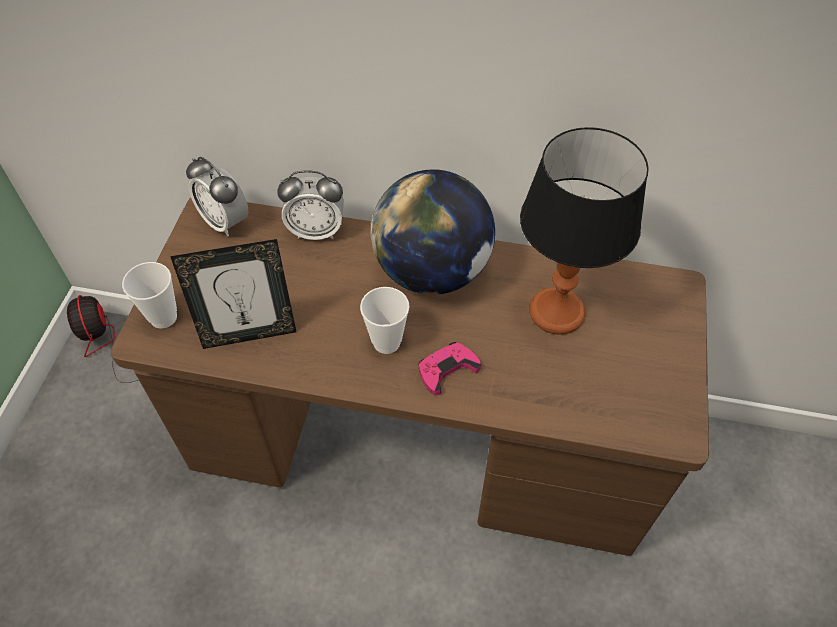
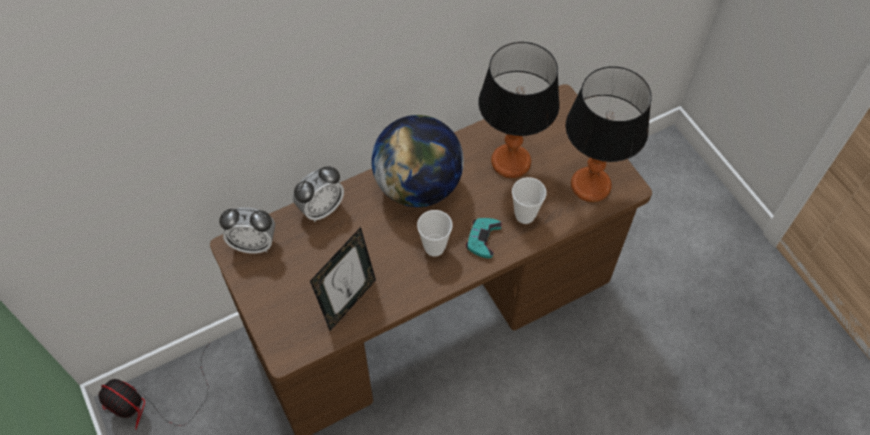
camera: 40 degrees left, 5 degrees up
cup [122,262,177,329] -> cup moved to [512,177,547,224]
pink game controller [418,342,481,395] -> turquoise game controller [466,218,502,258]
none -> table lamp [566,66,652,202]

